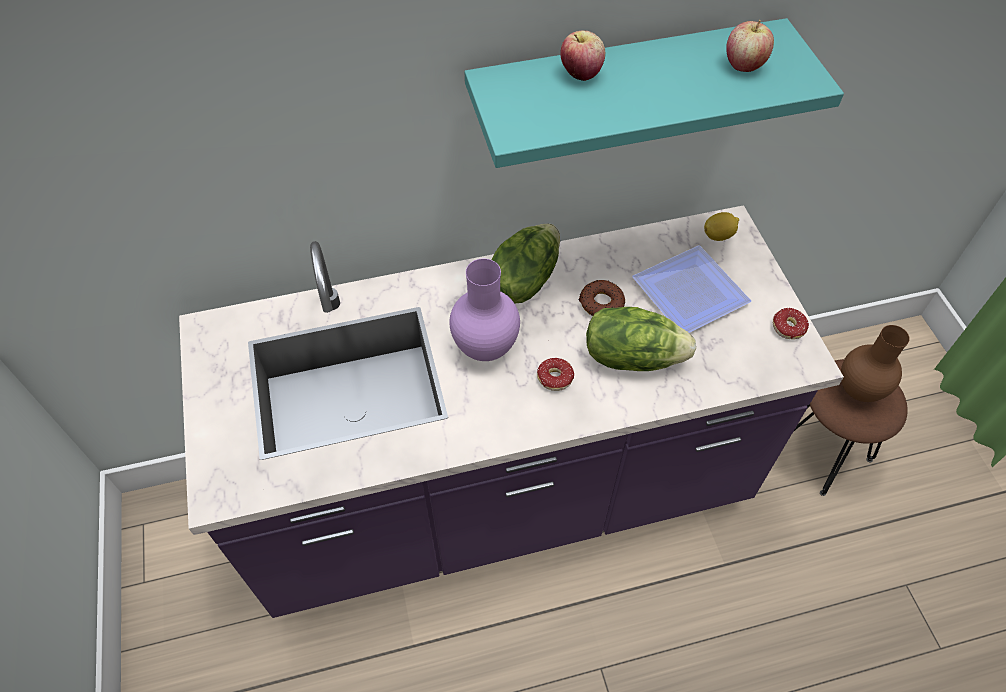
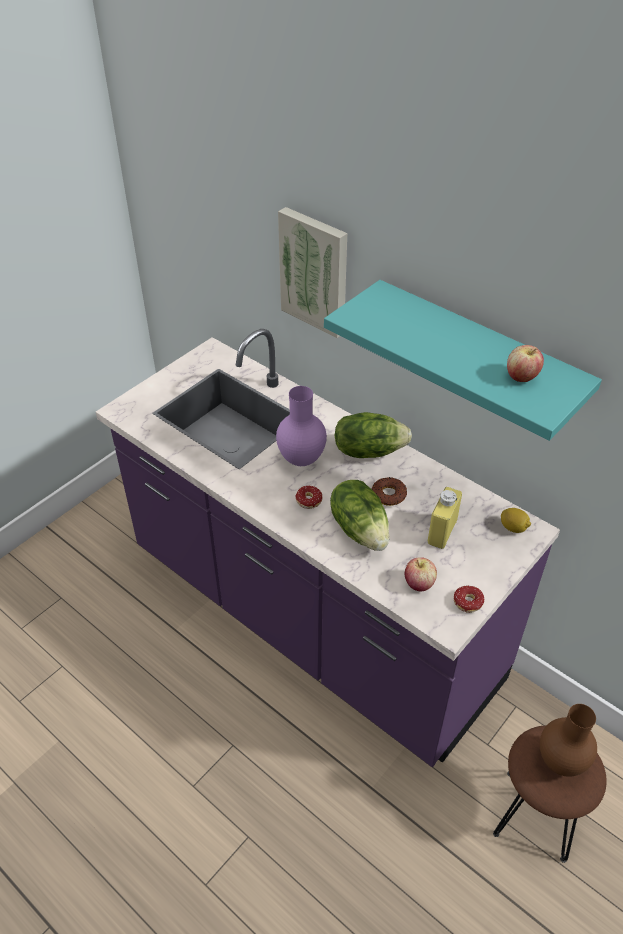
camera: 55 degrees right, 10 degrees down
apple [560,31,605,81] -> apple moved to [405,557,437,591]
plate [632,245,751,333] -> yellow bottle [428,487,462,549]
none -> picture [278,207,347,338]

